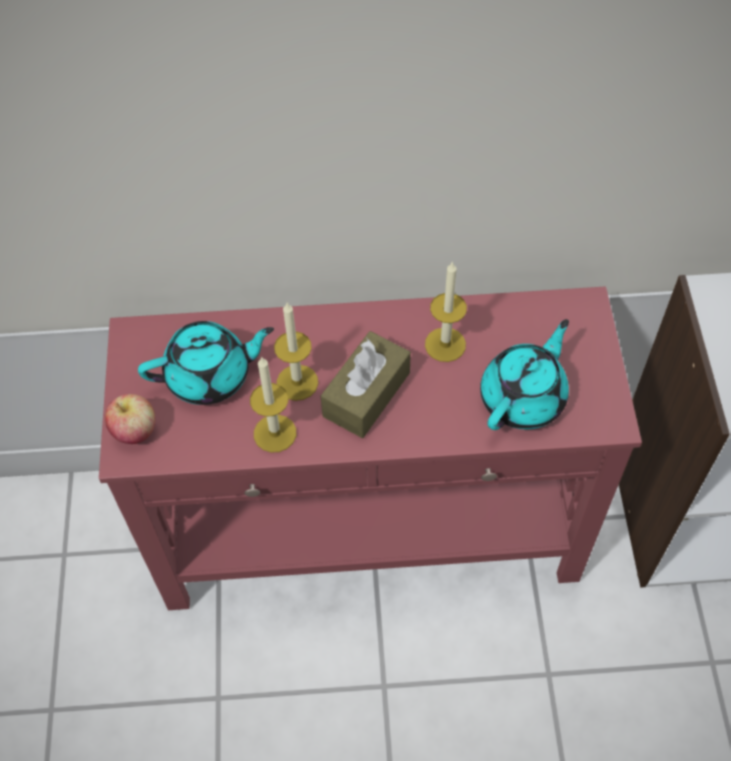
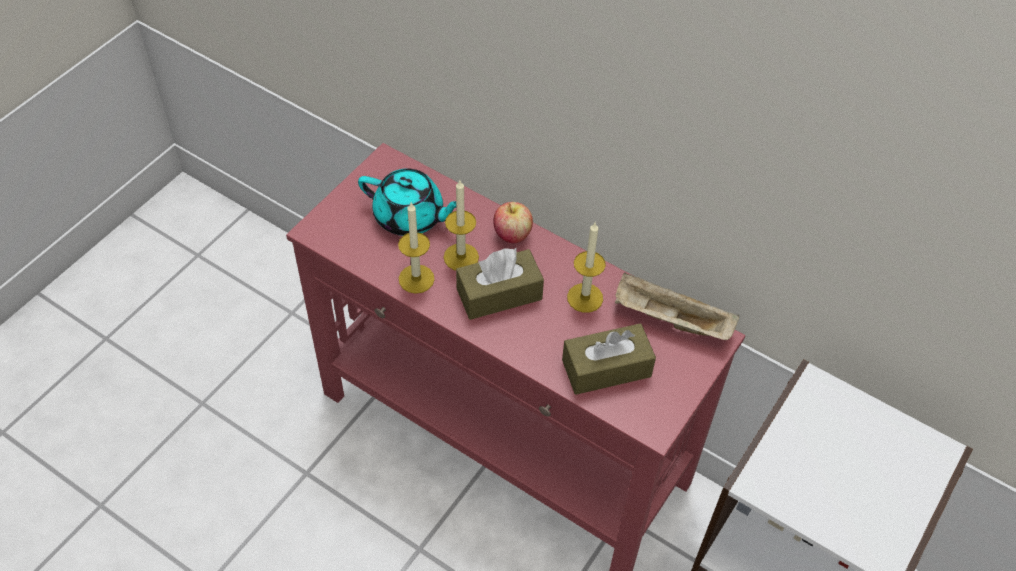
camera: 35 degrees right, 5 degrees down
apple [105,394,155,444] -> apple moved to [493,202,533,244]
turquoise teapot [480,319,569,430] -> brown tissue box [562,323,656,395]
none -> beige tray [615,273,739,340]

